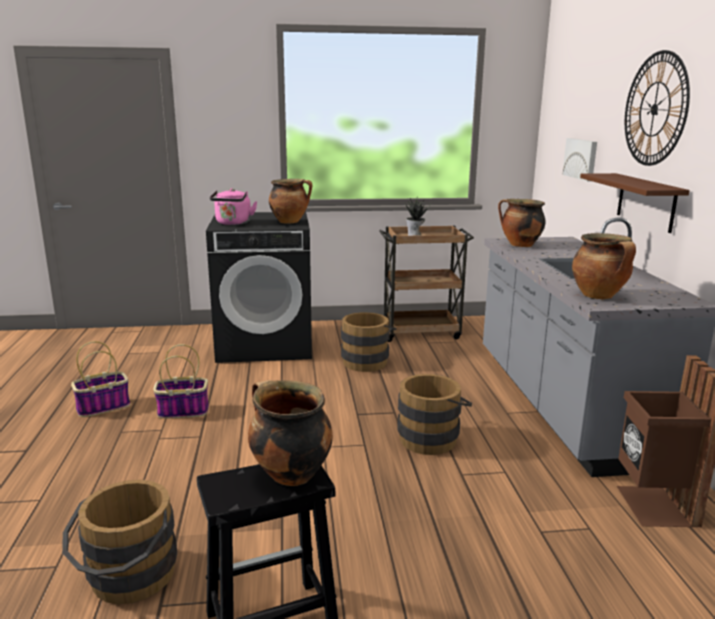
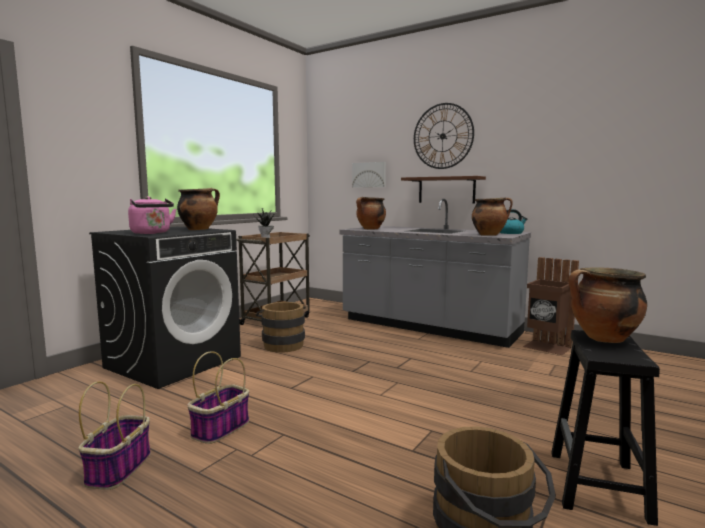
camera: 50 degrees left, 10 degrees down
brown bucket [397,374,472,455] -> none
none -> kettle [500,209,527,234]

